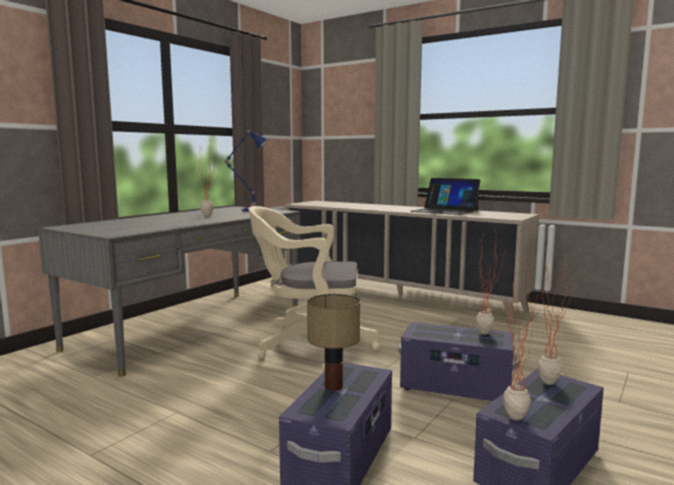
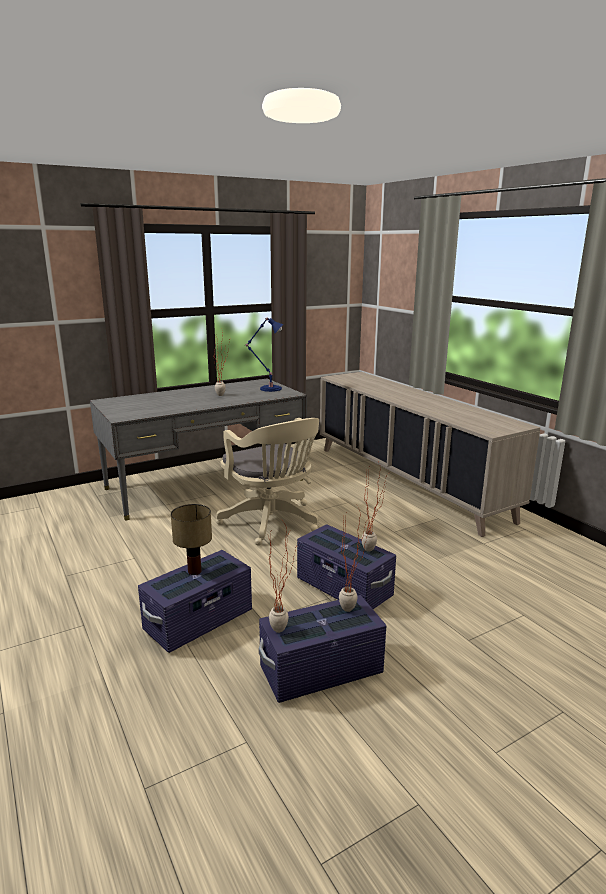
camera: 25 degrees right, 10 degrees up
beige office chair [248,206,380,371] -> beige office chair turned 150 degrees counterclockwise [216,418,319,545]
laptop [410,178,480,215] -> none

